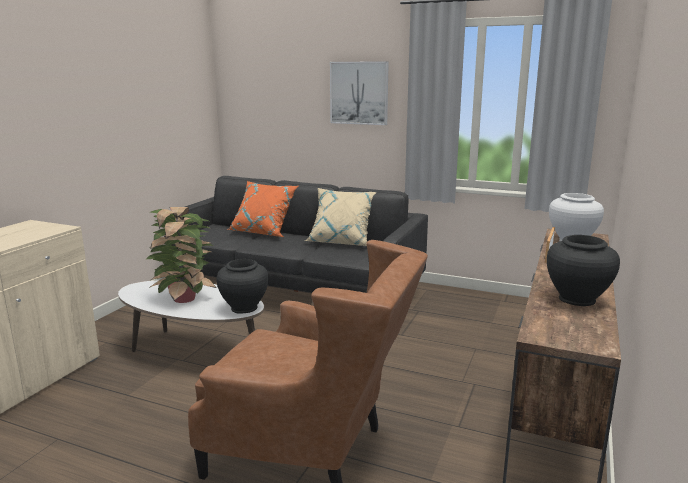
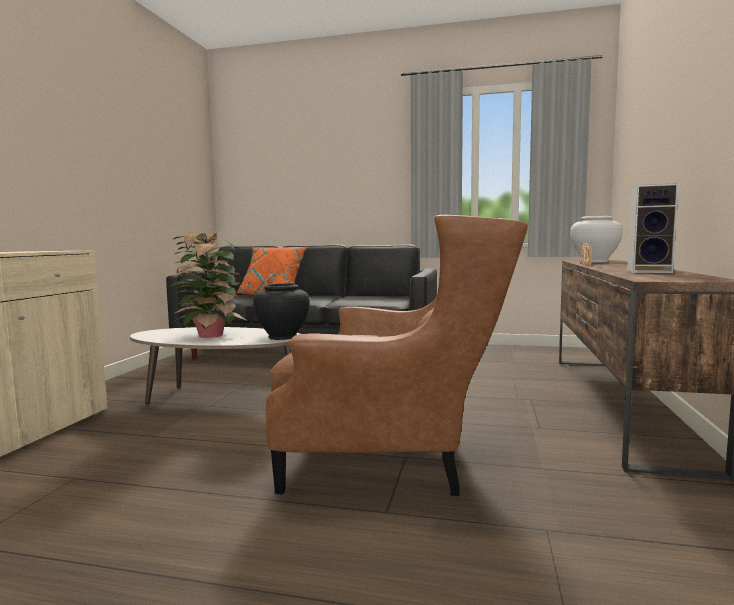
camera: 10 degrees left, 10 degrees down
beige pillow [304,188,377,246] -> none
picture [330,61,389,125] -> none
black vase [547,235,620,306] -> speaker [627,183,679,273]

